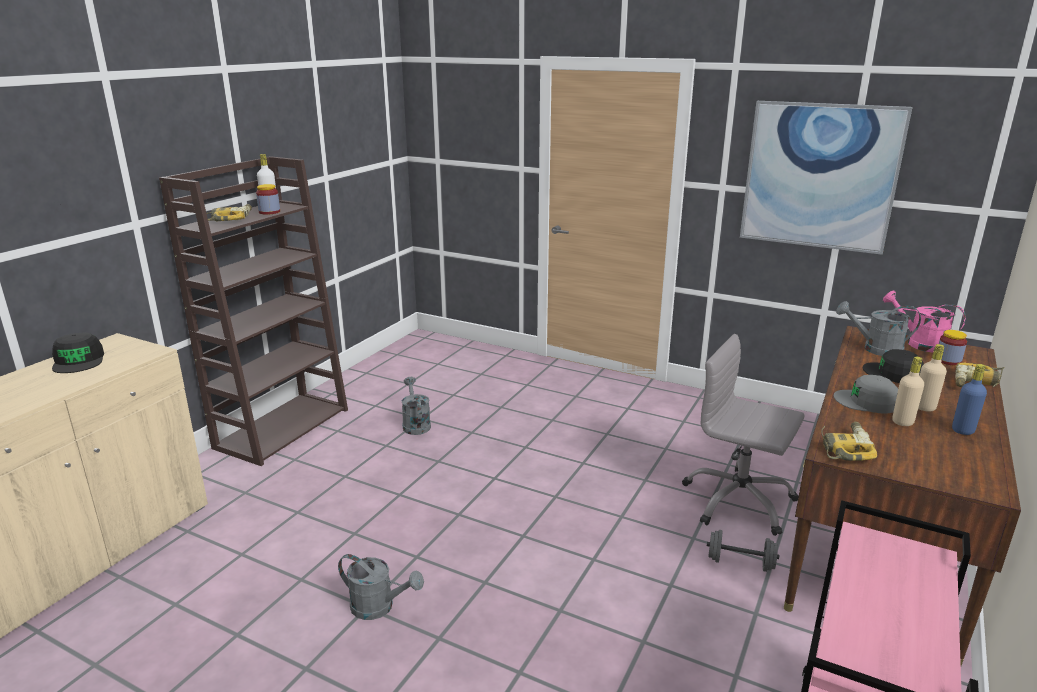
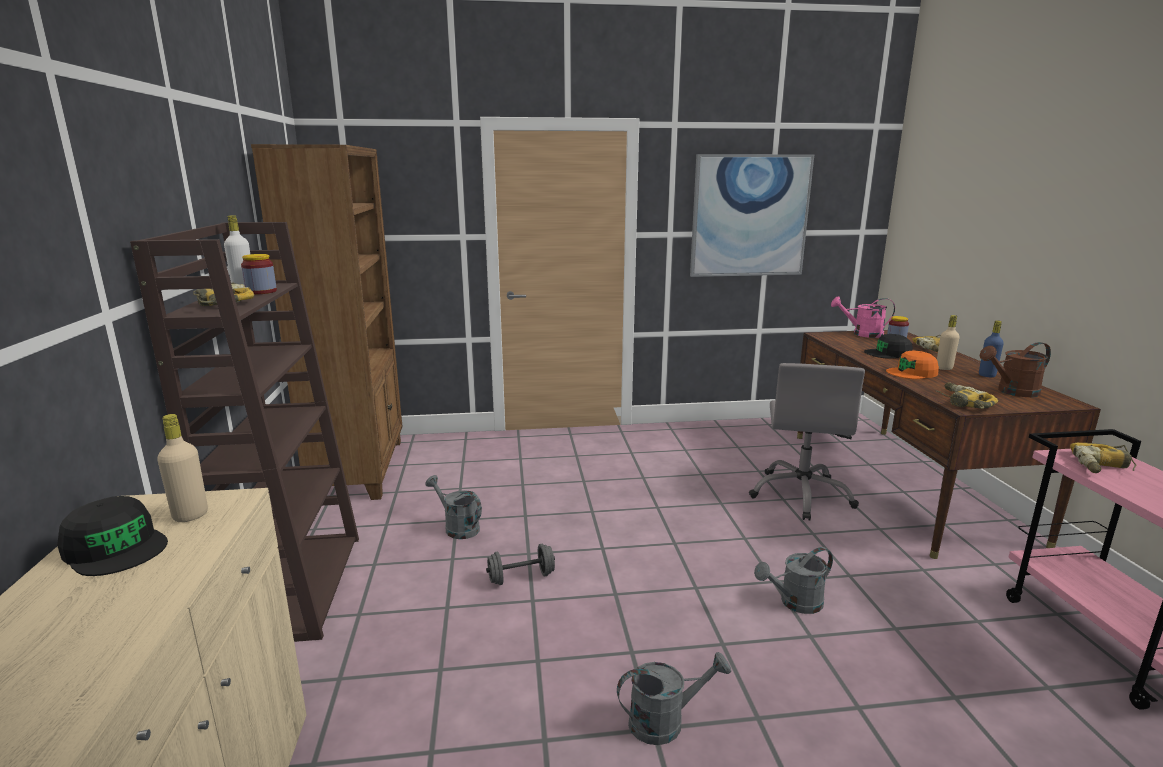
camera: 35 degrees left, 5 degrees down
grey office chair [682,334,805,536] -> grey office chair turned 75 degrees counterclockwise [749,363,865,521]
grey dumbbell [707,530,779,572] -> grey dumbbell moved to [486,544,555,585]
grey cap [834,375,898,414] -> orange cap [886,351,939,379]
grey watering can [836,301,921,356] -> grey watering can moved to [754,547,833,614]
beige bottle [892,357,924,426] -> beige bottle moved to [157,414,208,522]
none -> brown bookcase [251,144,403,500]
none -> brown watering can [980,342,1051,397]
none -> power drill [1070,443,1136,473]

